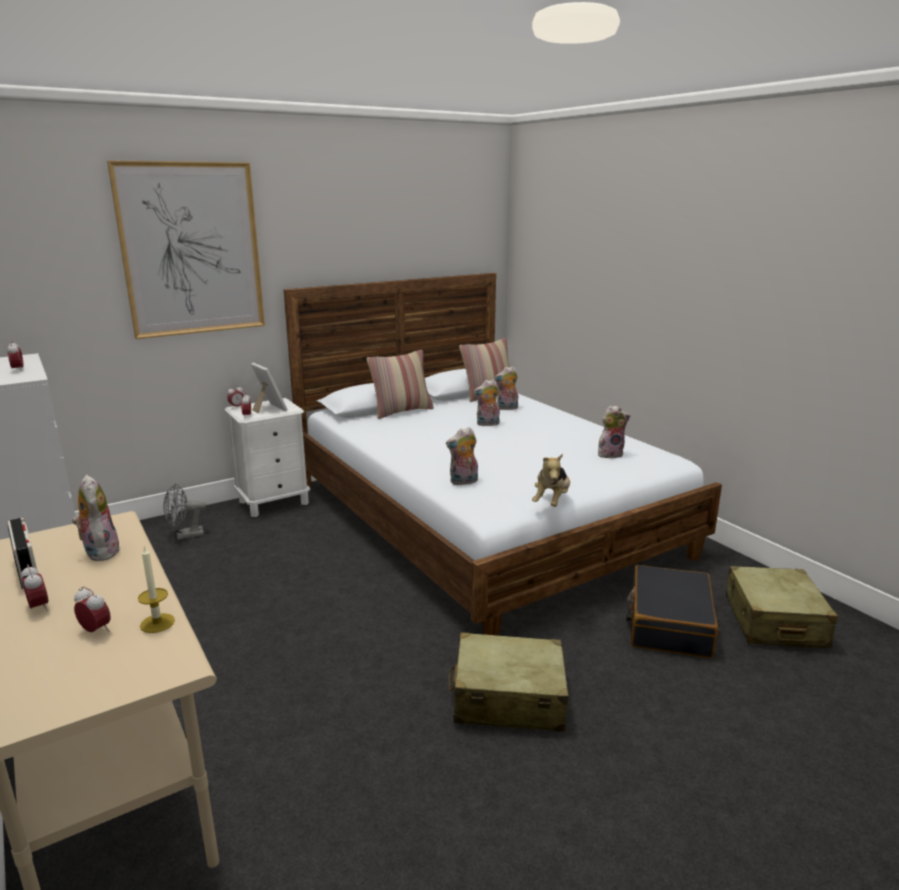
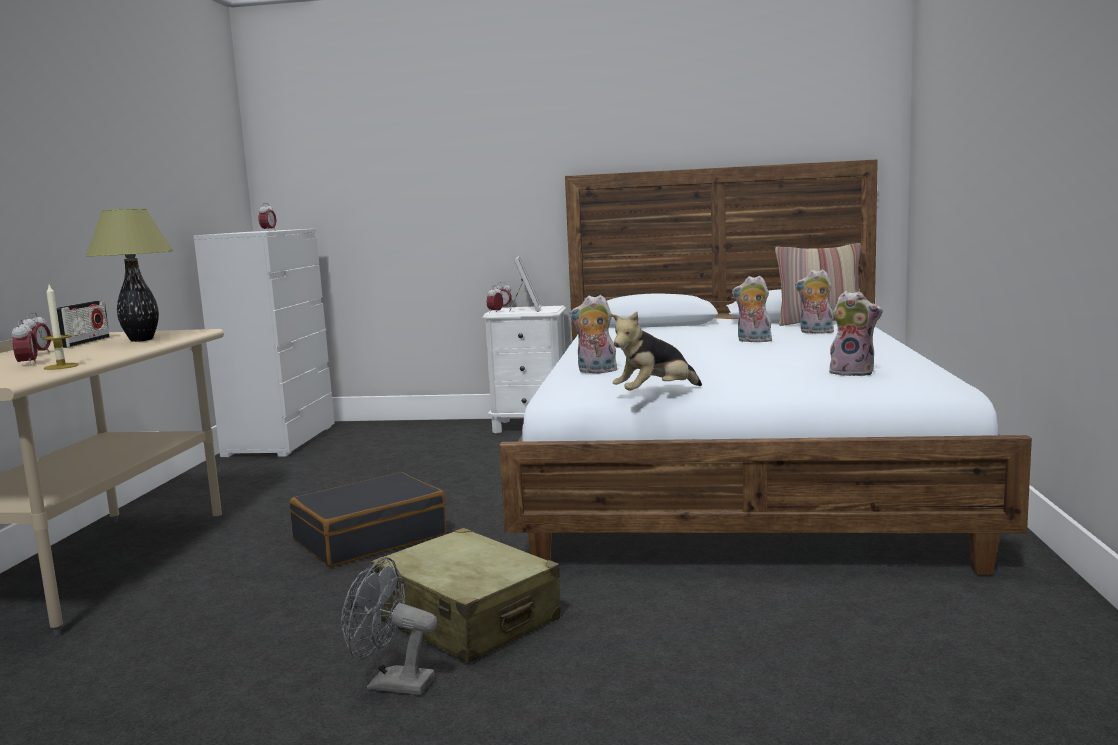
camera: 40 degrees right, 10 degrees down
plush toy [72,475,120,561] -> table lamp [86,208,173,342]
picture [107,160,265,339] -> none
grey fan [163,483,206,540] -> grey fan moved to [341,557,437,695]
pillow [367,350,434,419] -> none
black suitcase [626,565,718,658] -> black suitcase moved to [289,472,446,567]
beige suitcase [726,566,838,648] -> none

